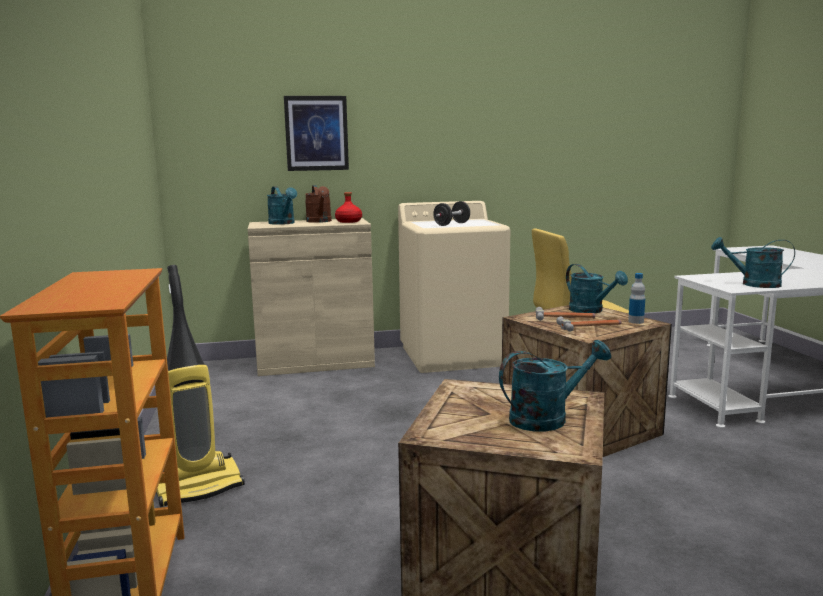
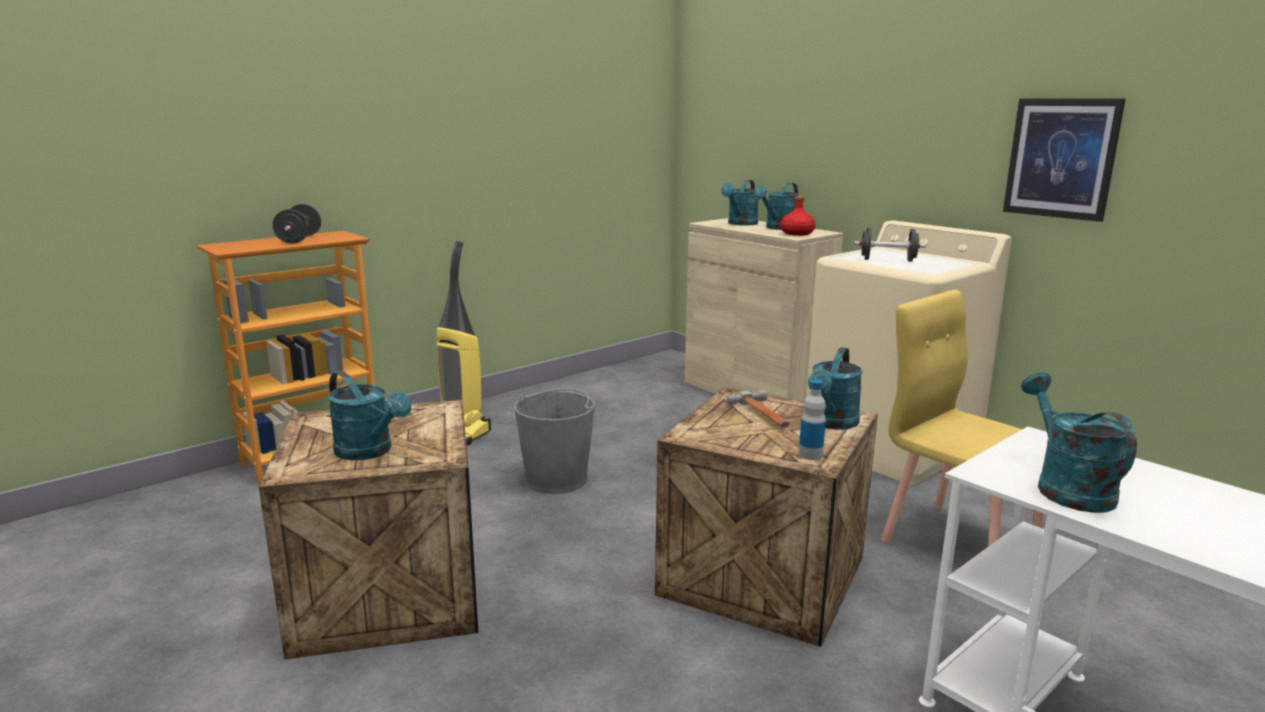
camera: 60 degrees right, 5 degrees up
picture [284,96,349,171] -> picture moved to [1003,99,1126,222]
brown watering can [305,185,332,223] -> turquoise watering can [754,183,799,230]
hammer [556,316,622,332] -> none
none -> black dumbbell [273,204,321,244]
none -> grey bucket [514,389,595,494]

